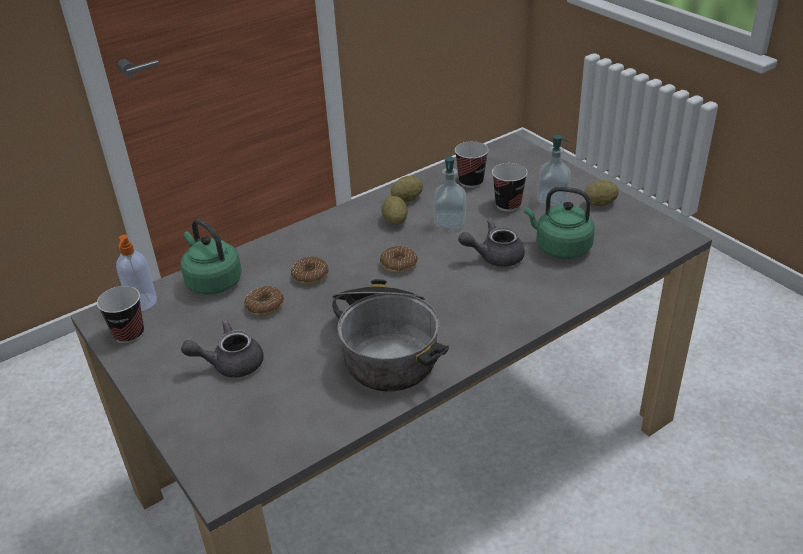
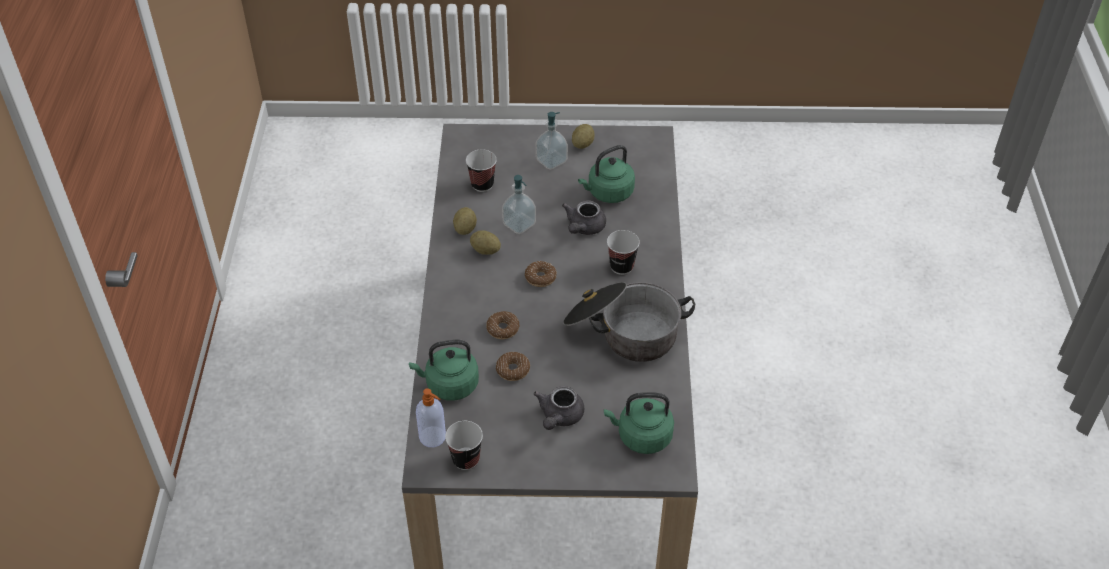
camera: 55 degrees left, 10 degrees up
cup [492,163,528,212] -> cup moved to [607,230,640,275]
none -> green kettle [604,392,674,454]

